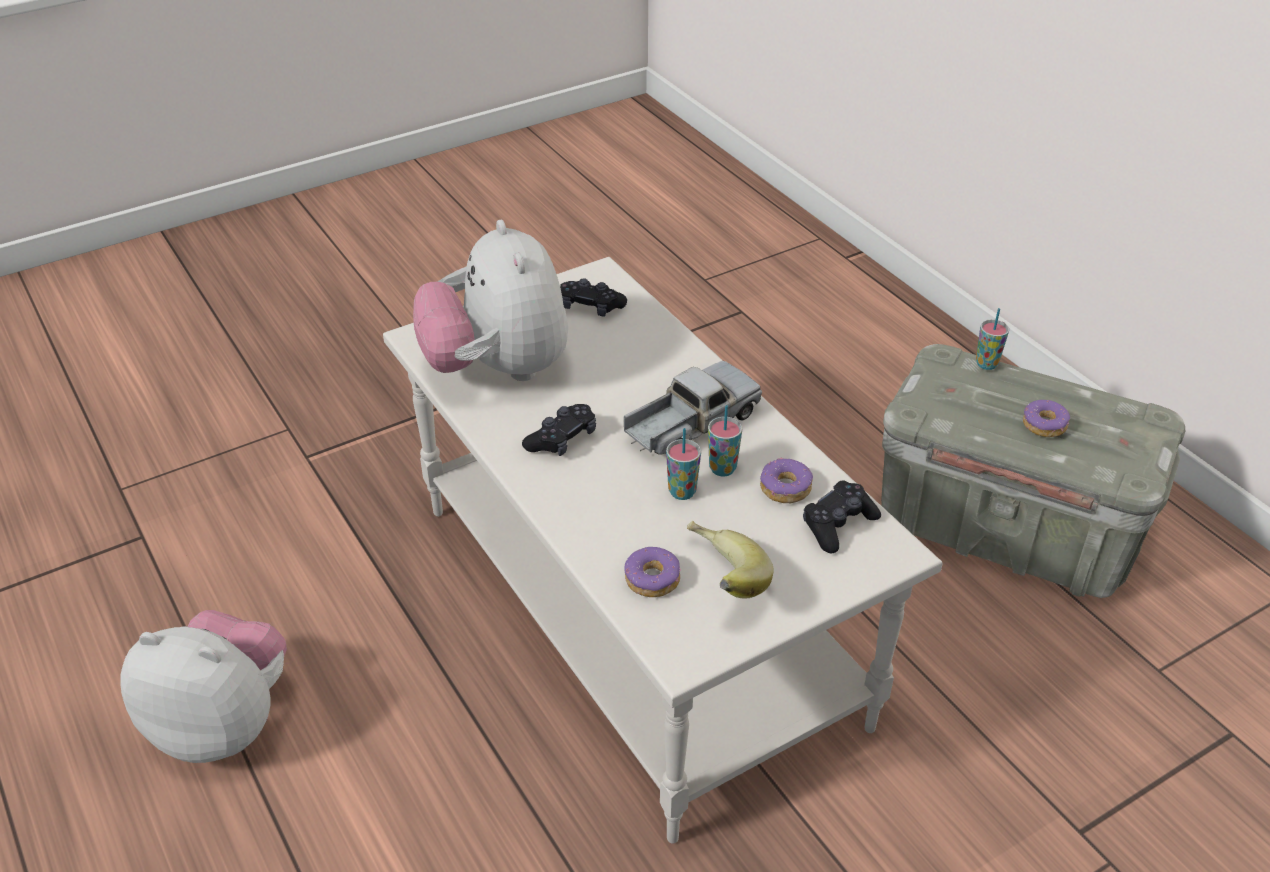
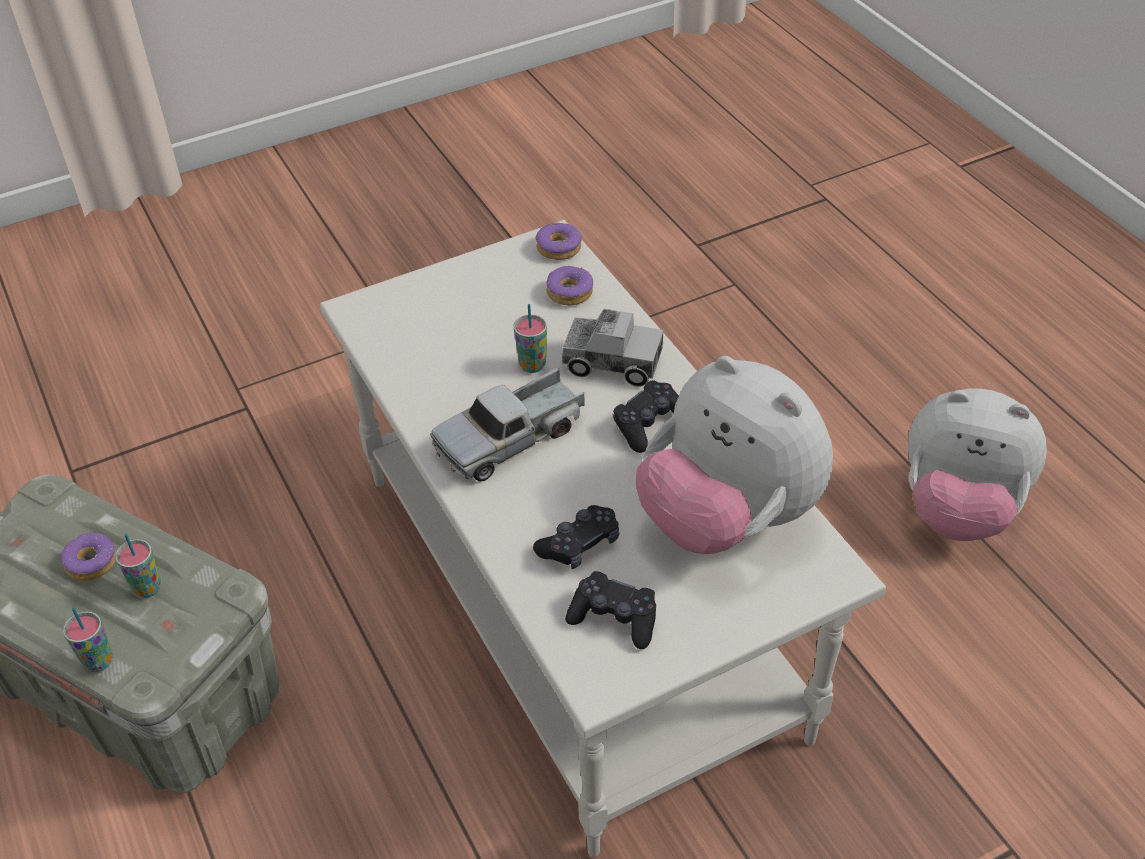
camera: 175 degrees left, 5 degrees up
plush toy [413,220,568,381] -> plush toy turned 150 degrees clockwise [636,356,833,554]
banana [687,521,774,598] -> none
cup [708,405,742,476] -> cup moved to [115,534,161,598]
donut [760,458,813,503] -> donut moved to [536,223,582,260]
black game controller [803,480,881,553] -> black game controller moved to [533,505,619,569]
none -> toy truck [562,309,663,387]

